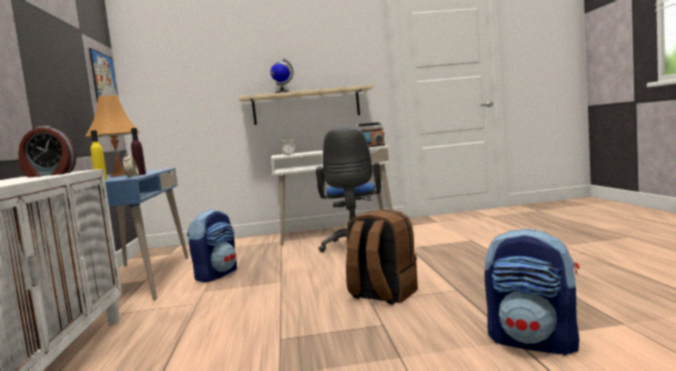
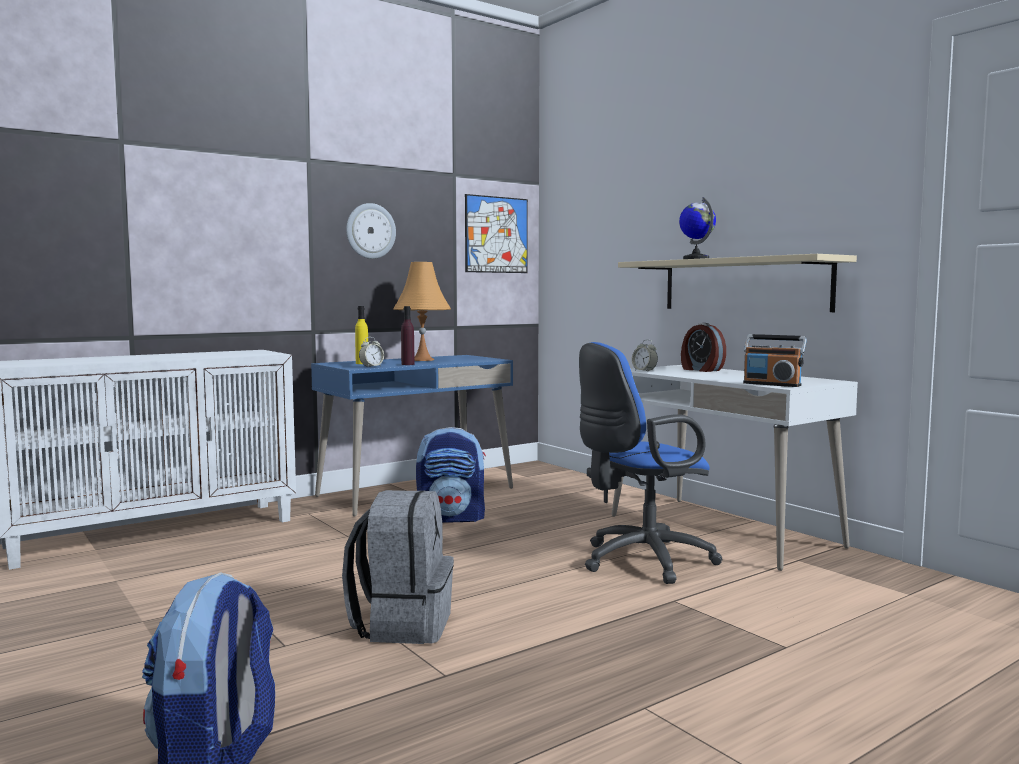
camera: 60 degrees right, 0 degrees up
alarm clock [18,126,76,178] -> alarm clock moved to [681,323,726,372]
brown backpack [346,209,418,305] -> grey backpack [342,490,454,644]
none -> wall clock [346,203,396,259]

